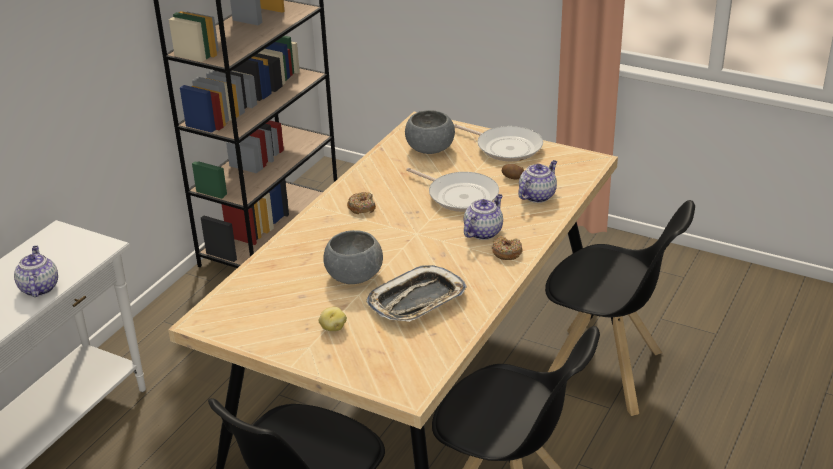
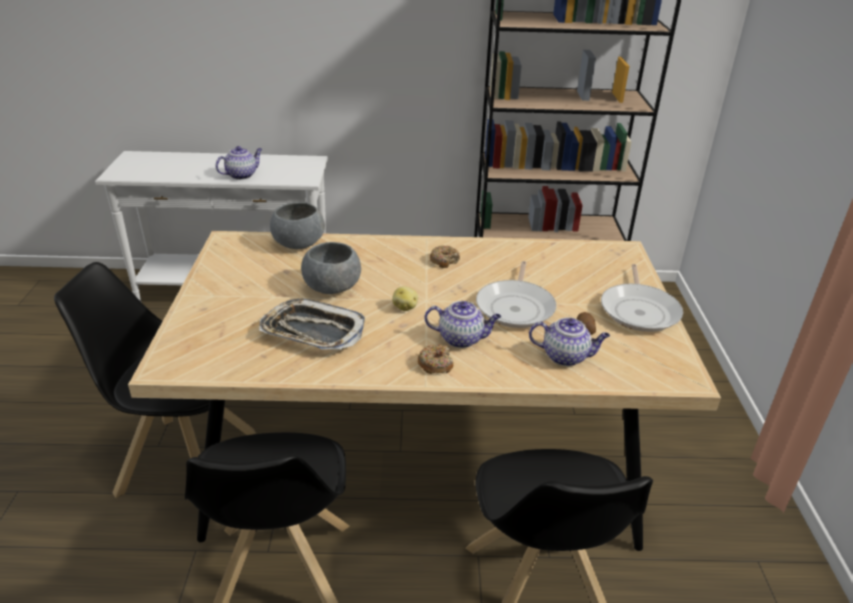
camera: 60 degrees right, 0 degrees up
potato [318,307,347,331] -> potato moved to [392,286,418,311]
grey bowl [405,110,455,154] -> grey bowl moved to [270,202,325,249]

